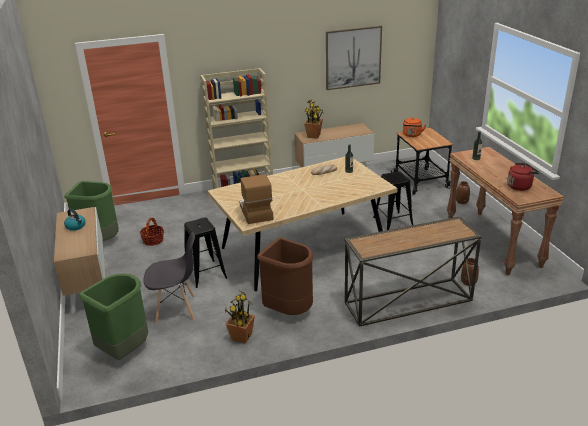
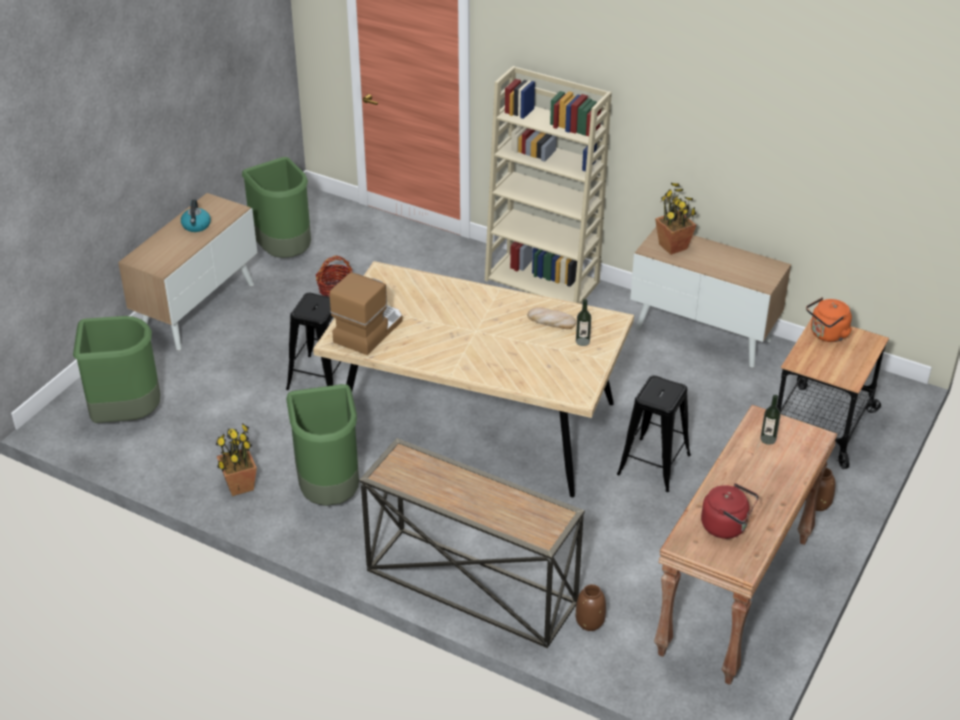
camera: 45 degrees right, 10 degrees up
grey chair [143,232,195,324] -> none
brown trash can [257,238,314,315] -> green trash can [286,384,359,506]
picture [326,26,382,90] -> none

